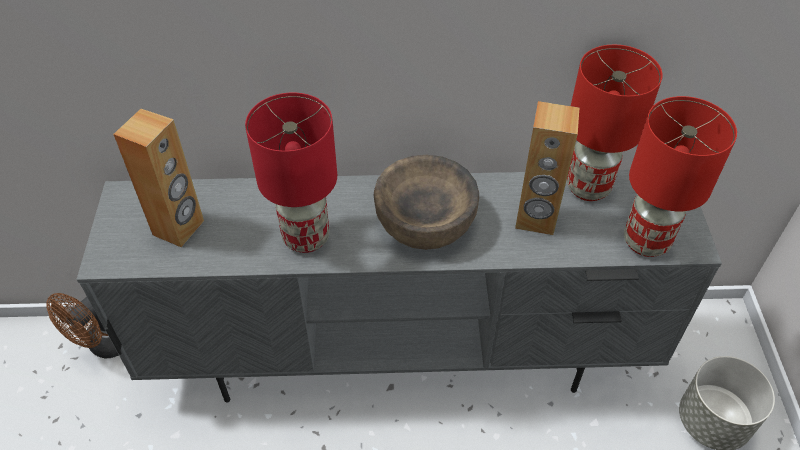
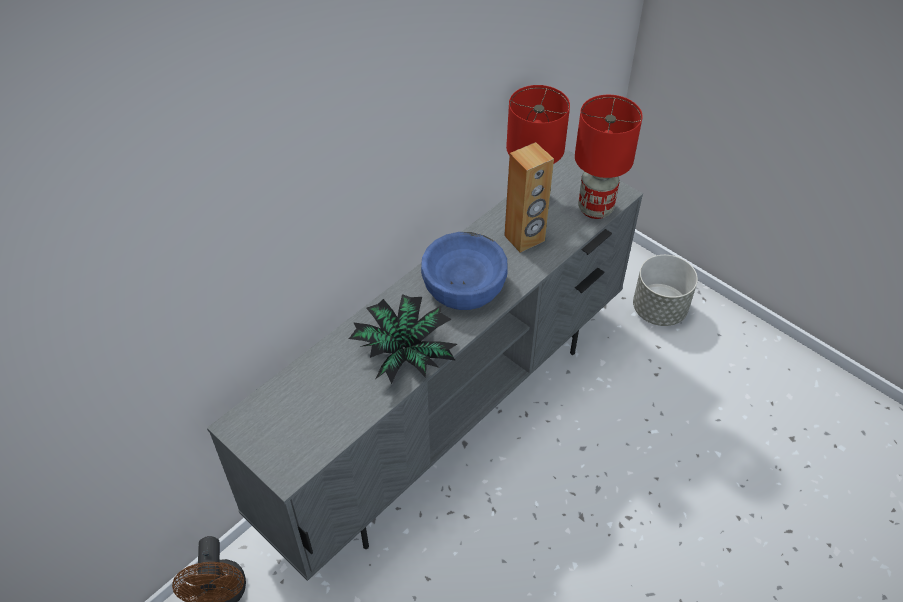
camera: 45 degrees left, 0 degrees up
brown speaker [113,108,204,247] -> none
red table lamp [245,93,337,253] -> potted plant [349,294,457,384]
brown bowl [374,155,479,250] -> blue bowl [421,232,508,310]

